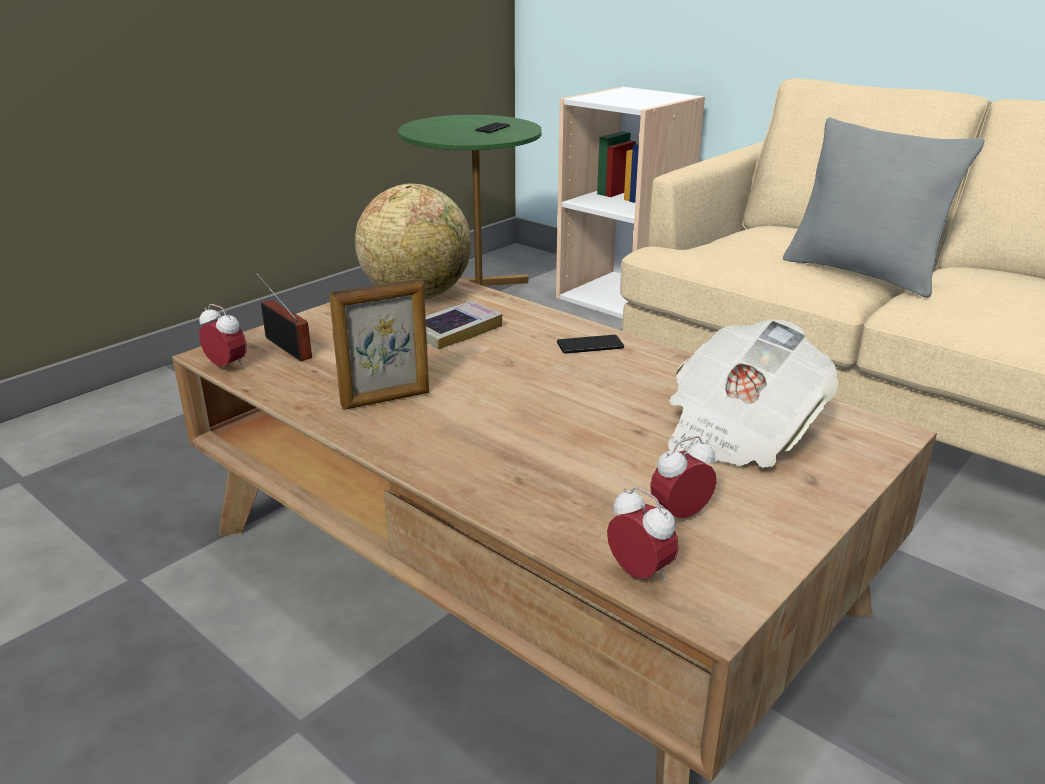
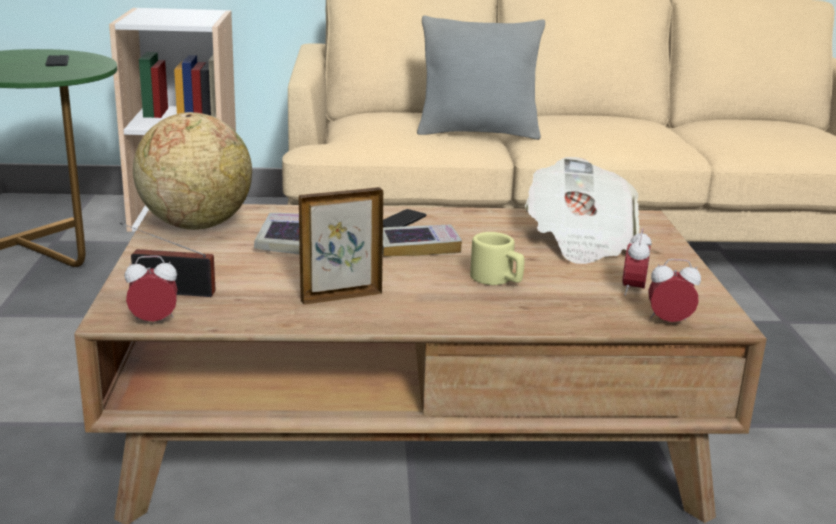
camera: 45 degrees left, 5 degrees down
picture frame [329,279,429,410] -> picture frame turned 135 degrees counterclockwise [299,187,383,305]
none -> book [382,224,462,257]
none -> beige mug [470,232,524,285]

